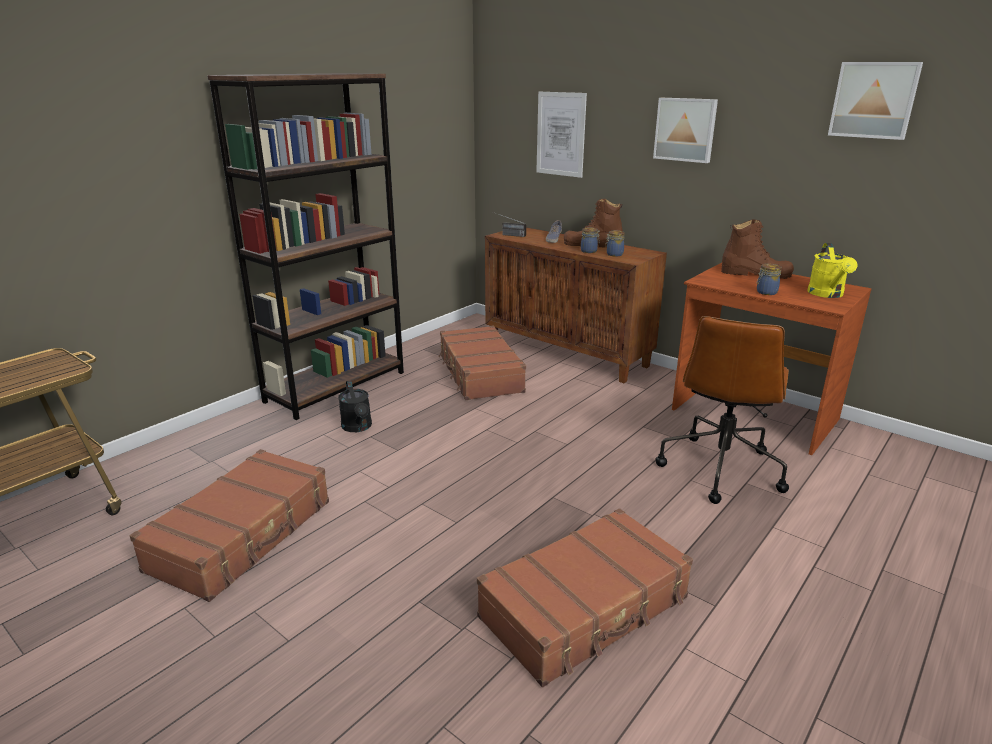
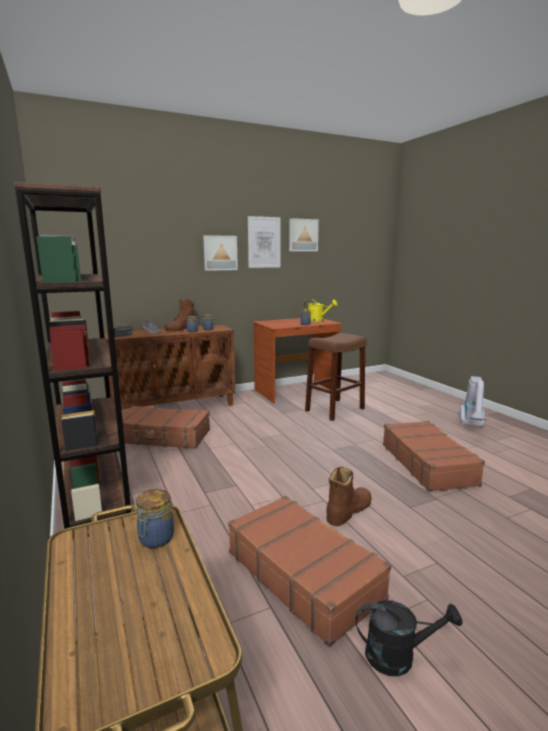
camera: 65 degrees left, 10 degrees down
black watering can [338,381,372,432] -> black watering can moved to [356,600,463,676]
picture [536,92,587,178] -> picture moved to [248,216,281,268]
brown office chair [656,316,789,504] -> brown stool [305,333,367,421]
brown boot [721,219,794,279] -> brown boot moved to [326,467,372,526]
none -> jar [136,489,174,548]
none -> vacuum cleaner [459,376,487,427]

